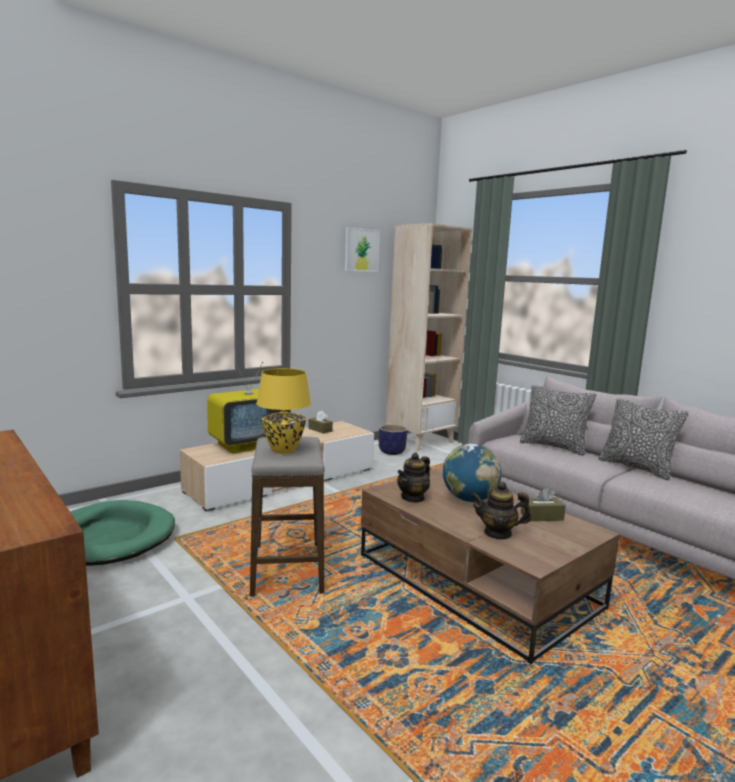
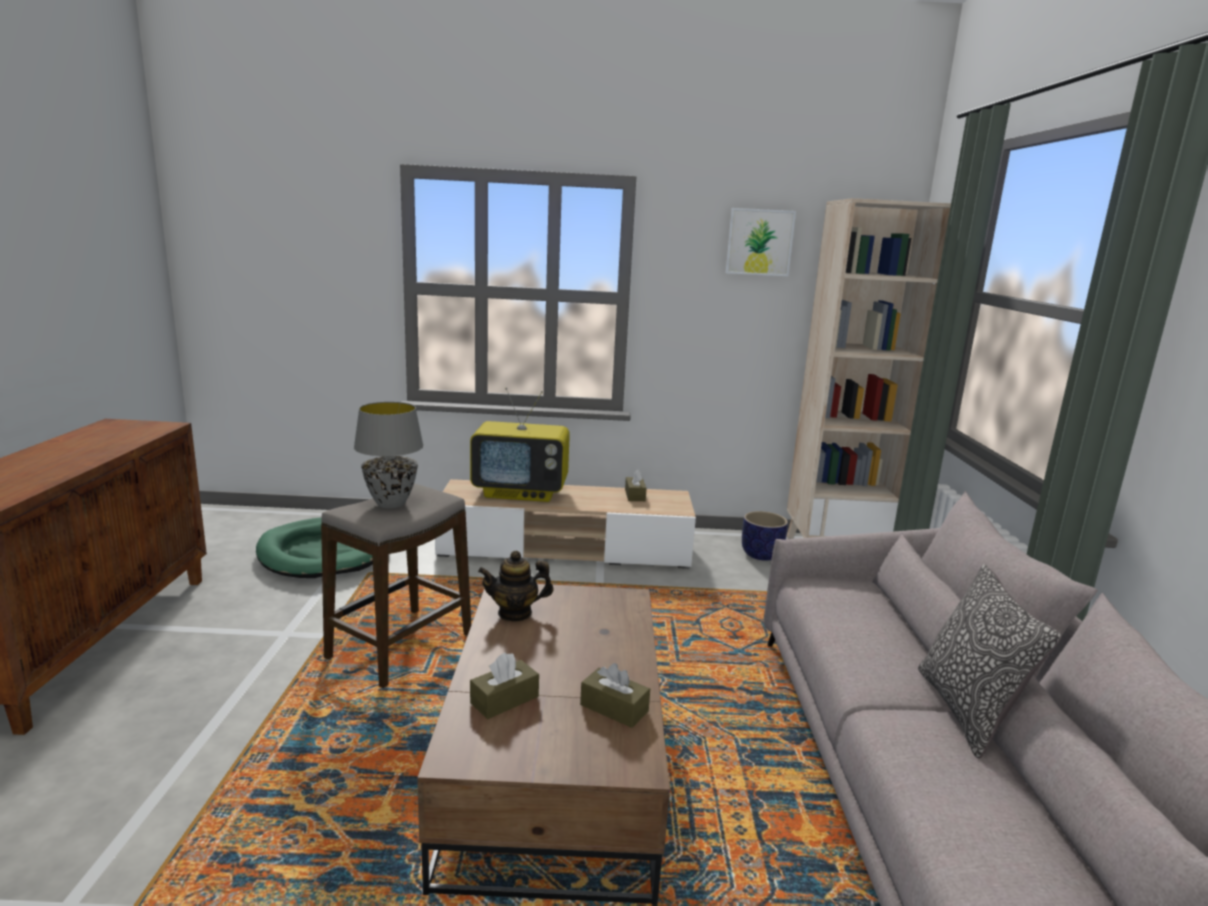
camera: 40 degrees right, 5 degrees up
yellow table lamp [256,368,311,454] -> grey table lamp [354,402,424,508]
globe [443,444,501,502] -> none
teapot [471,482,531,540] -> brown tissue box [470,652,539,719]
pillow [520,385,596,456] -> none

